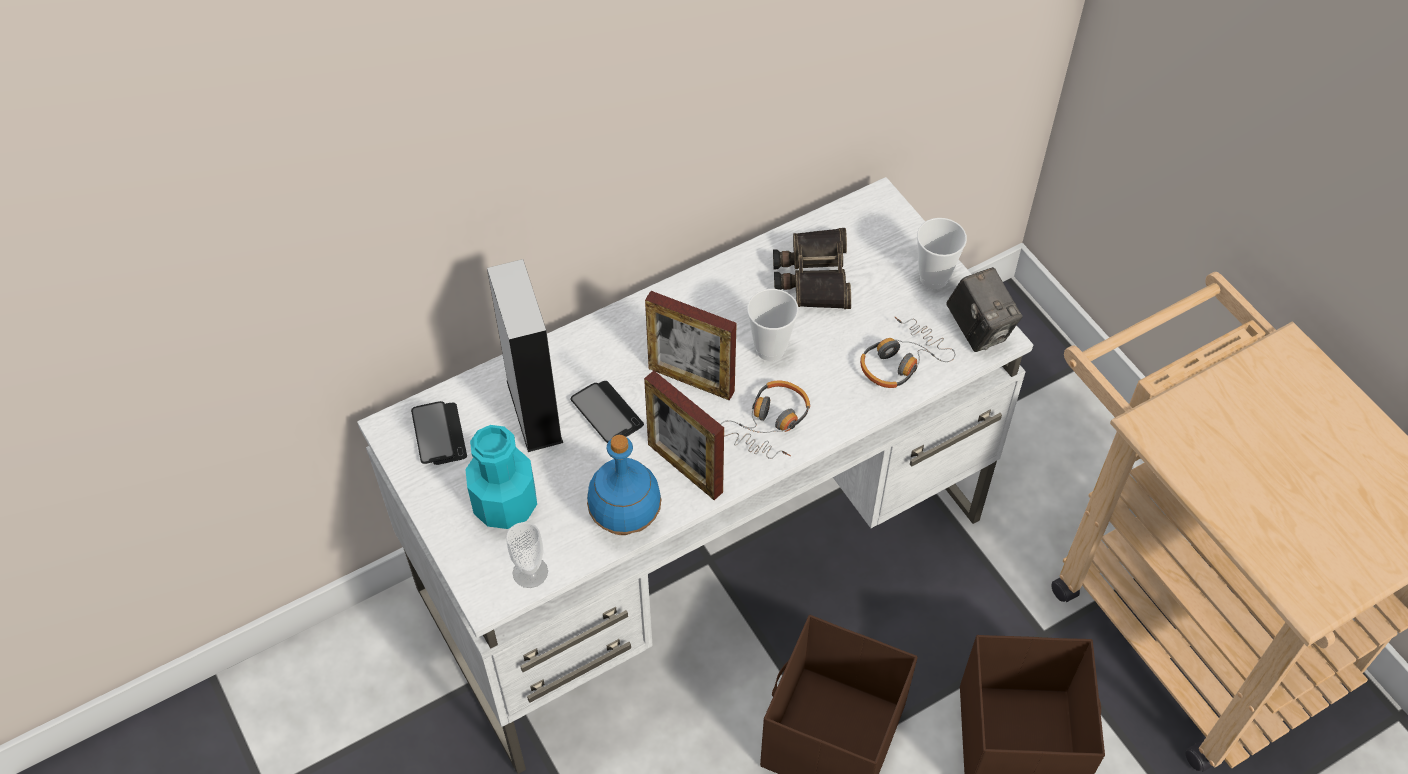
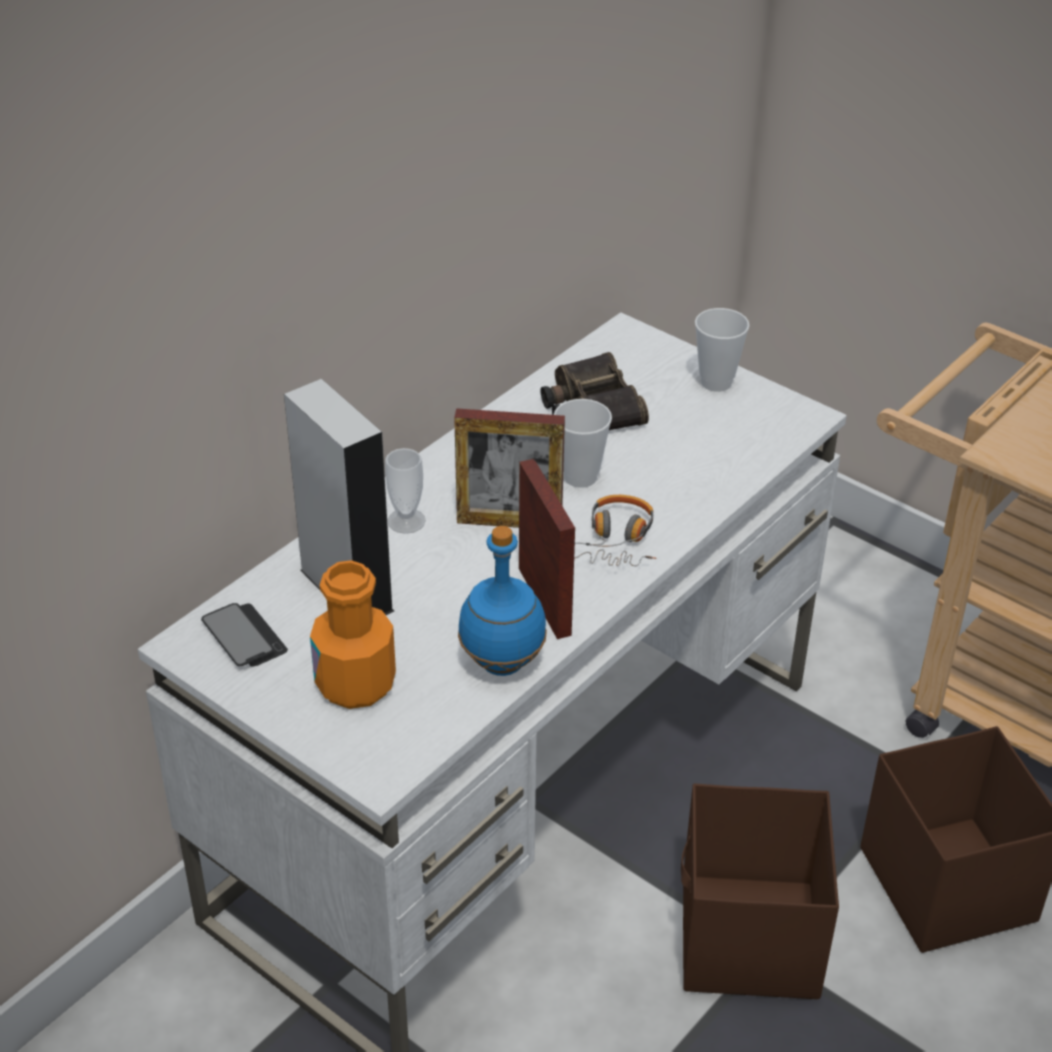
camera: 20 degrees left, 15 degrees down
turquoise bottle [465,425,537,529] -> orange bottle [310,560,396,709]
cup [506,522,548,588] -> cup moved to [385,448,426,534]
phone [570,381,644,443] -> none
picture frame [644,371,724,500] -> picture frame turned 135 degrees counterclockwise [519,459,575,639]
headphones [860,317,955,388] -> none
camera [946,267,1023,352] -> none

